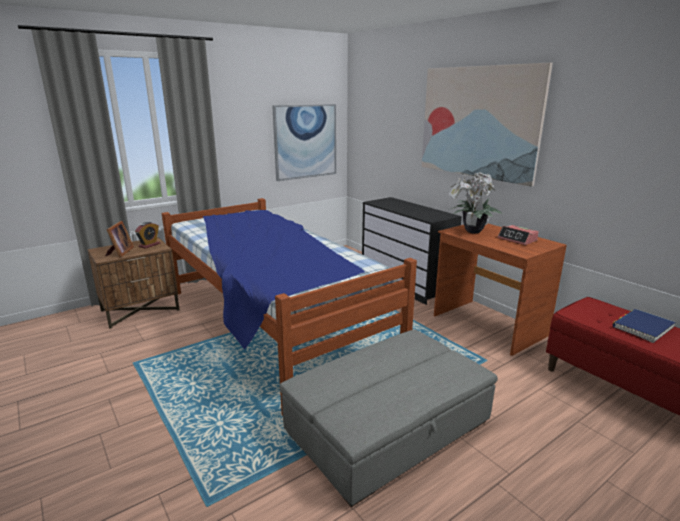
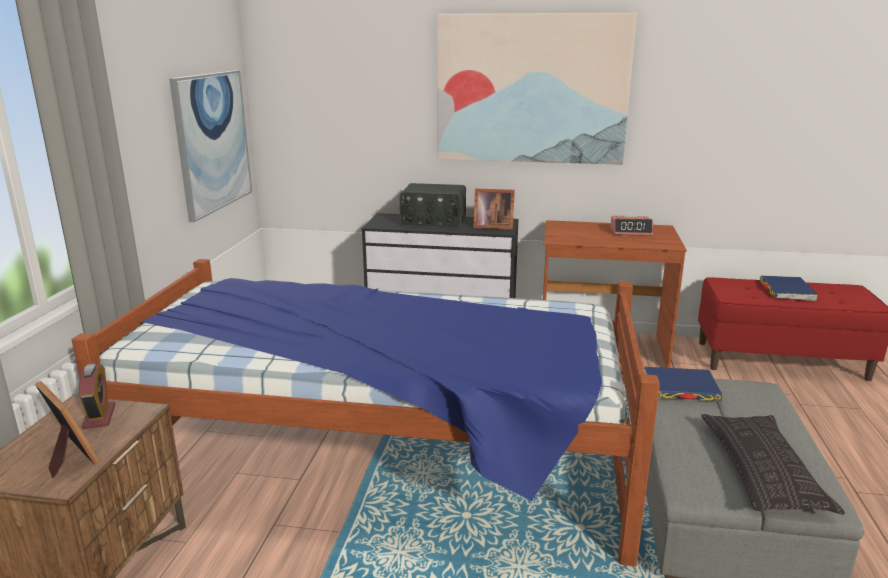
camera: 45 degrees left, 0 degrees up
potted plant [449,172,503,234] -> none
none -> radio [400,183,466,228]
none -> picture frame [473,188,515,230]
none -> blue book [644,367,722,401]
none -> pillow [701,414,845,515]

